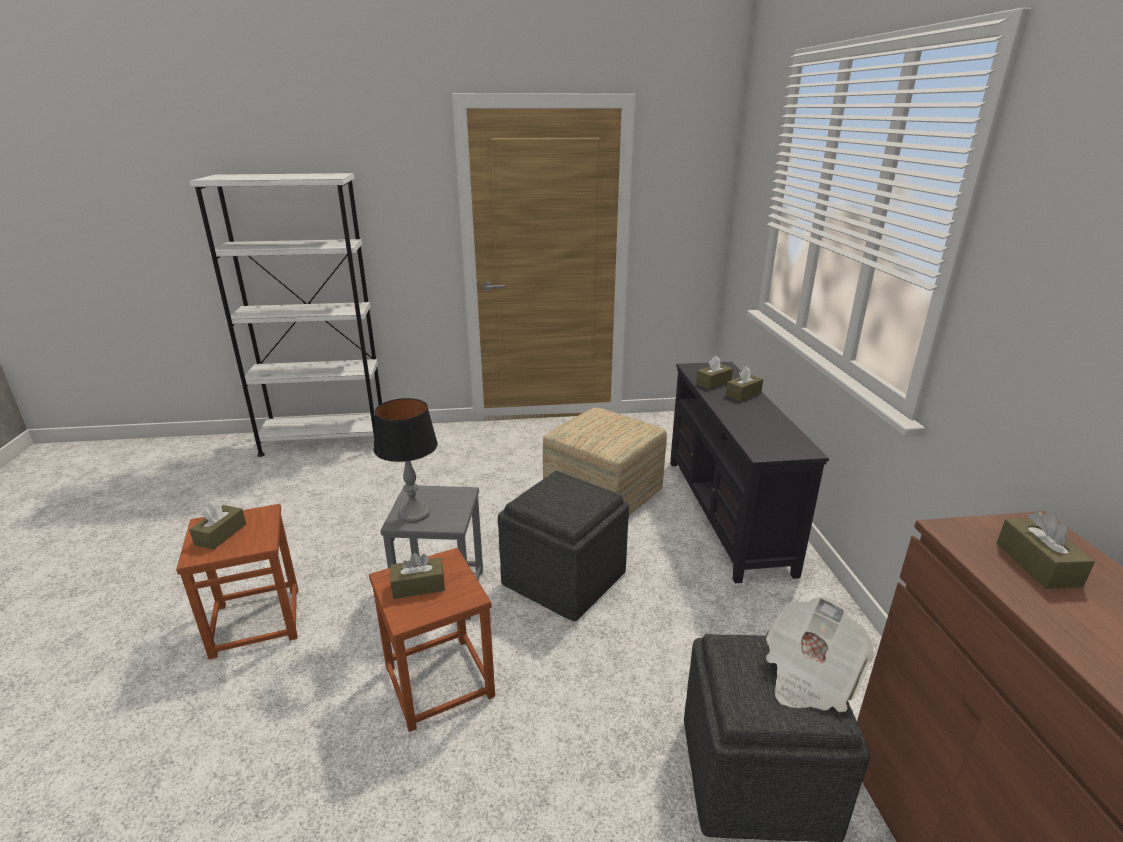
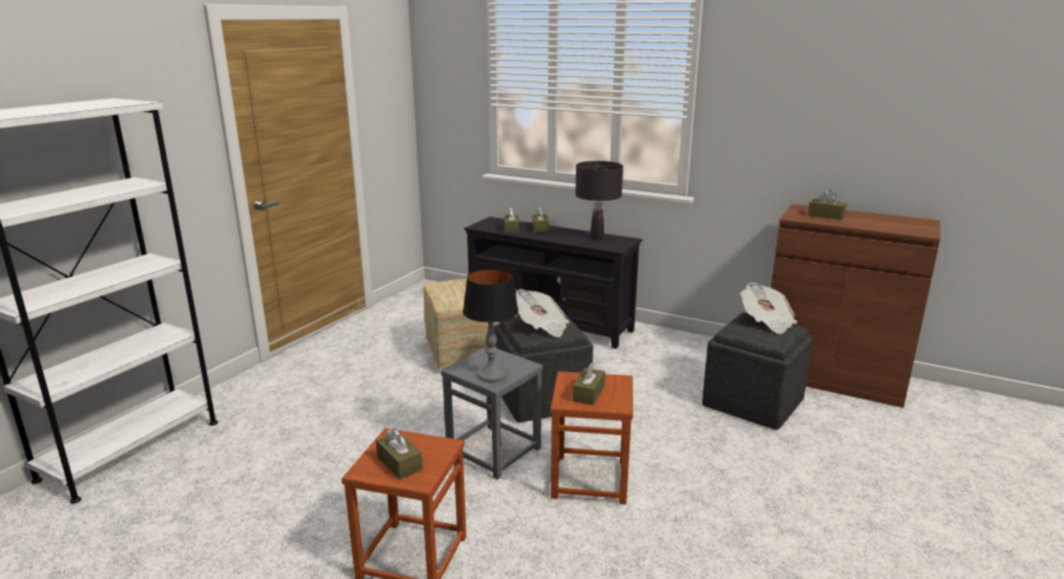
camera: 55 degrees left, 5 degrees down
none -> newspaper [516,289,570,337]
none -> black table lamp [575,161,623,240]

